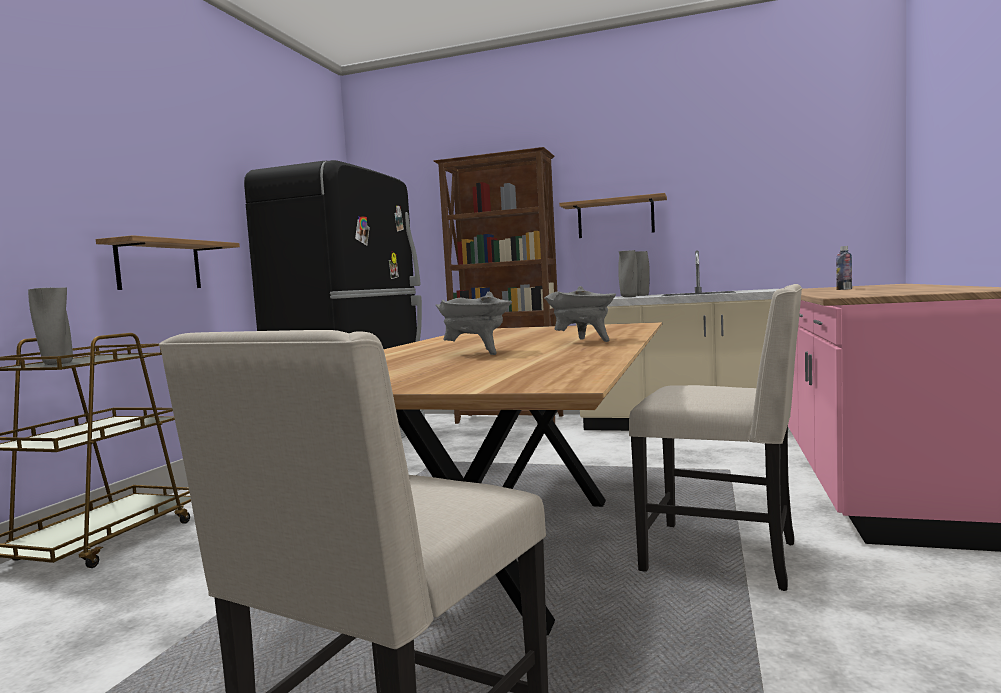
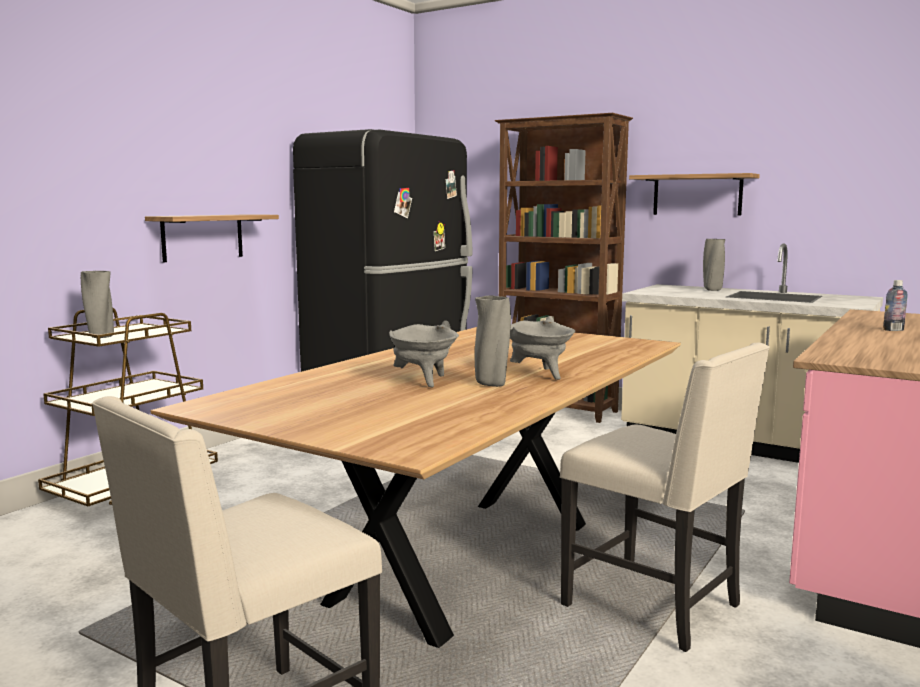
camera: 15 degrees right, 5 degrees up
grey vase [618,250,638,297] -> grey vase moved to [475,295,511,387]

